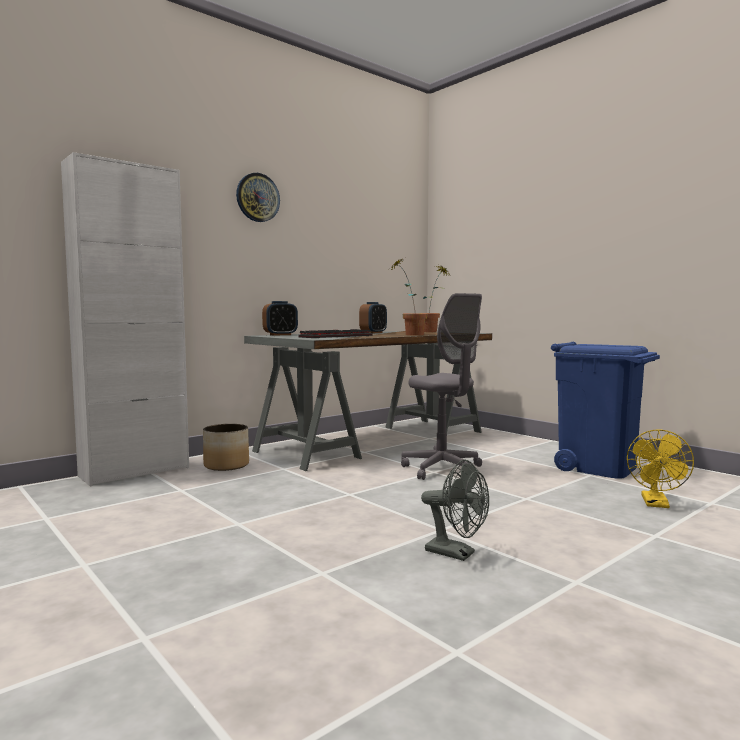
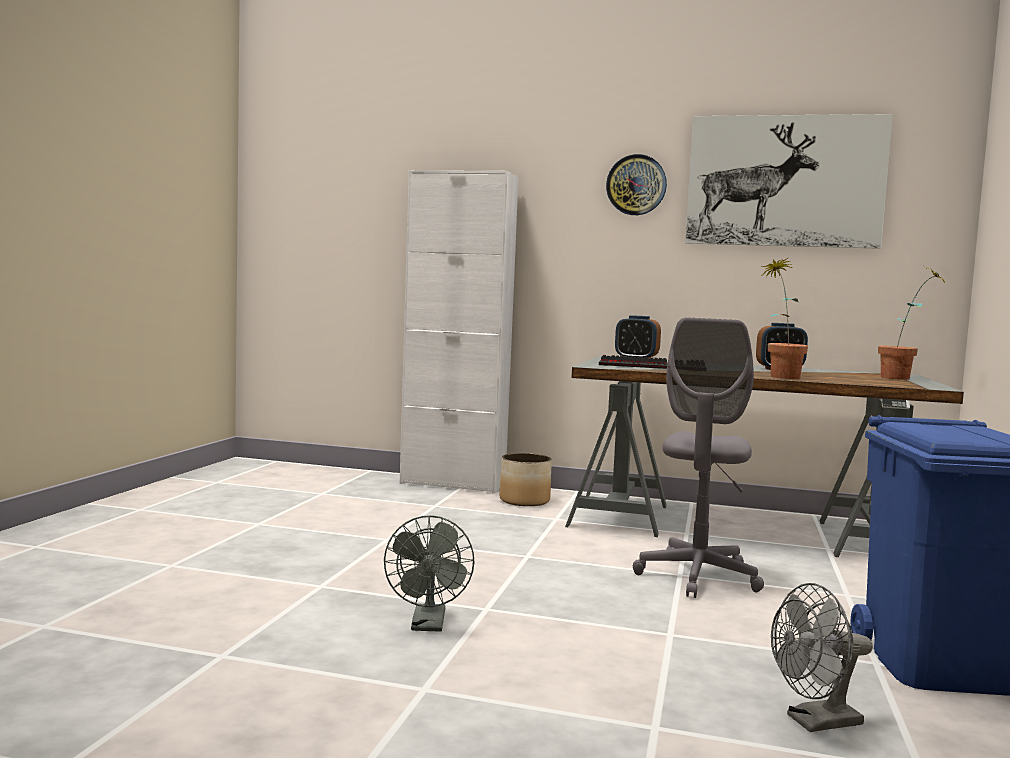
camera: 55 degrees right, 0 degrees up
yellow fan [627,429,694,508] -> grey fan [771,583,873,732]
none -> picture [685,114,893,249]

